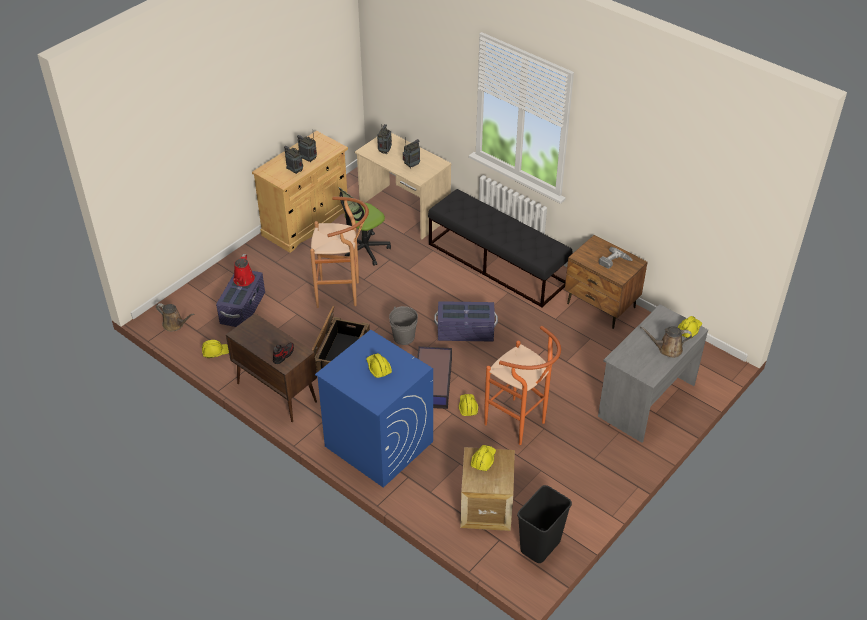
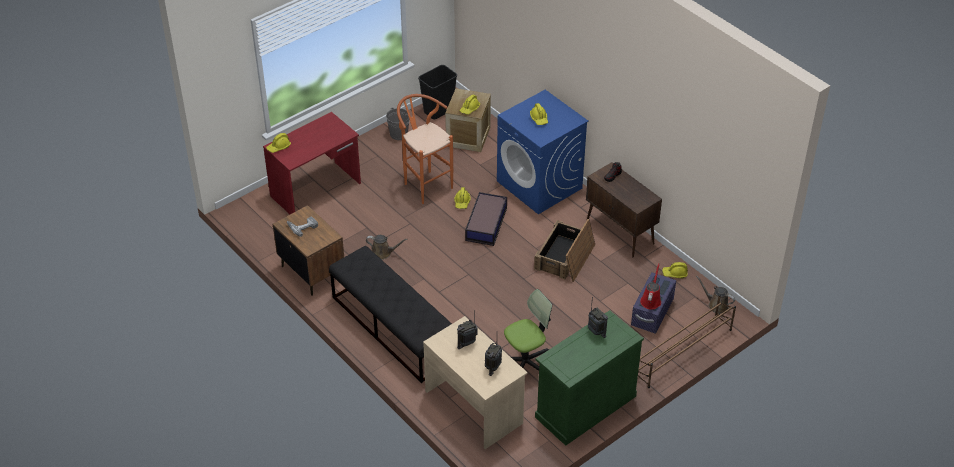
camera: 170 degrees left, 0 degrees up
beige cabinet [252,131,348,253] -> green cabinet [535,310,644,446]
radio [297,134,317,162] -> none
brown stool [310,197,369,308] -> none
grey bucket [389,306,418,345] -> grey bucket moved to [386,108,410,140]
purple storage box [434,301,498,341] -> none
grey desk [598,304,708,443] -> red desk [263,112,361,214]
brown watering can [640,326,692,358] -> brown watering can moved to [366,235,408,260]
none -> brown shoe rack [638,294,736,388]

